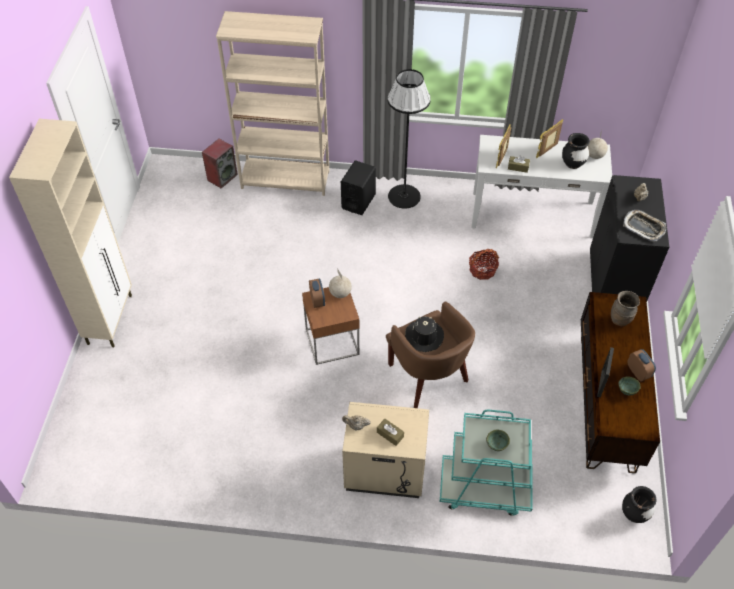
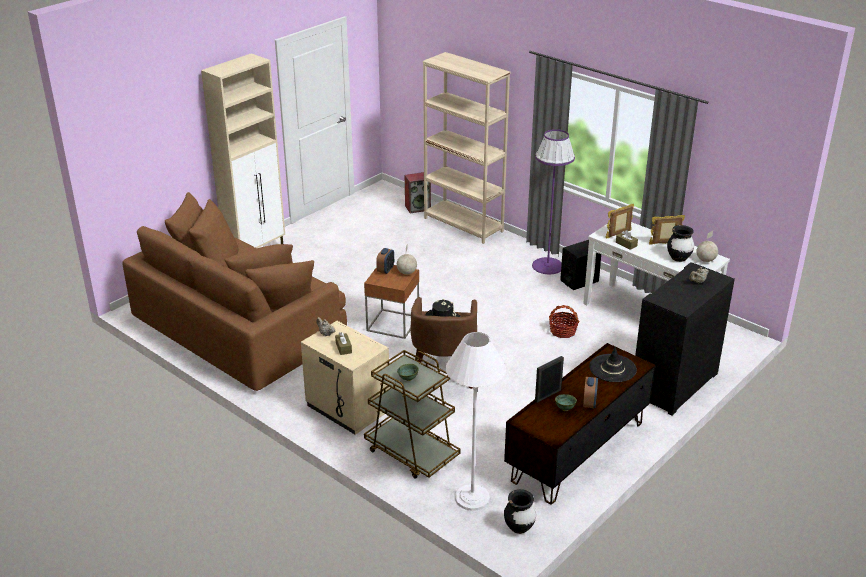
camera: 35 degrees right, 20 degrees down
black speaker [341,160,376,215] -> black speaker moved to [560,240,601,290]
black floor lamp [387,69,431,208] -> purple floor lamp [532,129,575,274]
turquoise cart [440,410,533,516] -> brown cart [364,350,461,479]
brown vase [611,291,640,326] -> black hat [589,346,637,382]
tray [623,210,666,241] -> none
none -> brown sofa [122,192,347,391]
none -> white floor lamp [446,332,506,511]

